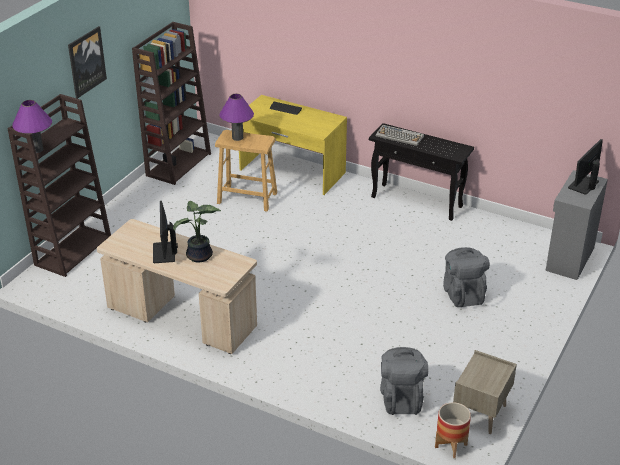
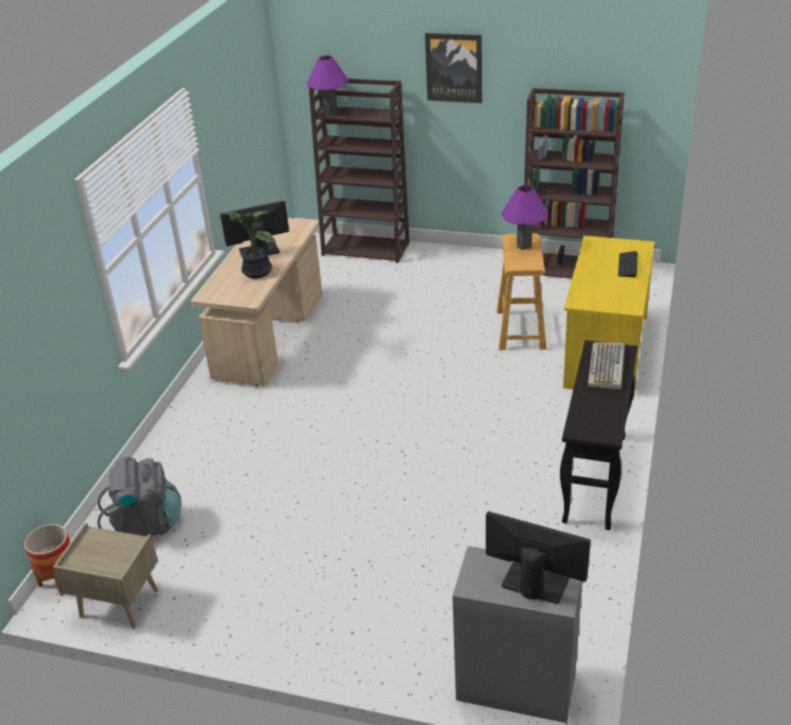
camera: 80 degrees right, 0 degrees up
grey backpack [443,247,490,307] -> none

